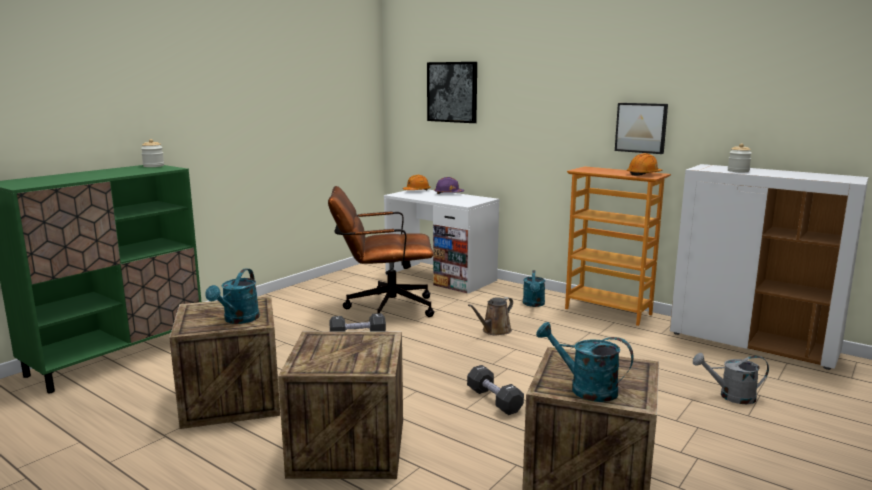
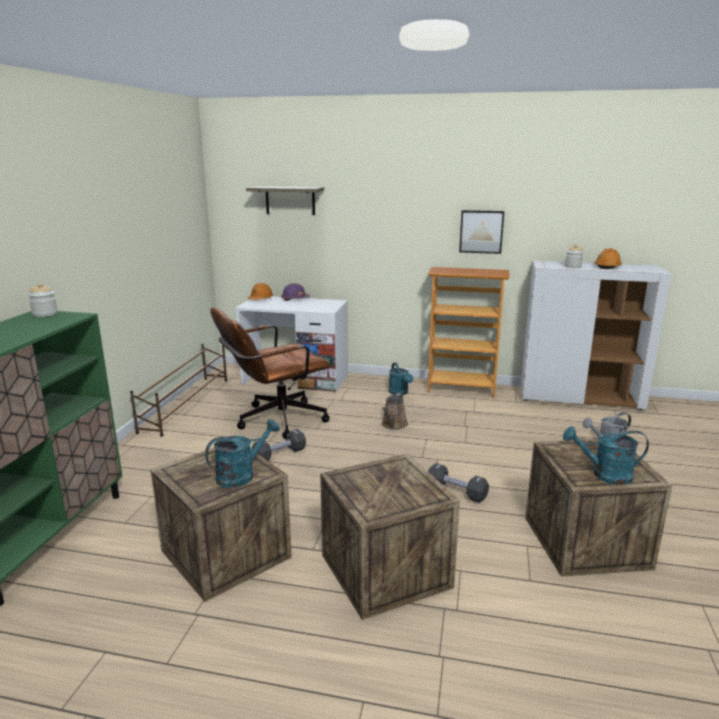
camera: 25 degrees left, 5 degrees up
turquoise watering can [205,268,260,324] -> turquoise watering can turned 120 degrees counterclockwise [205,419,280,488]
picture [427,62,477,123] -> shelf [246,186,324,215]
orange hard hat [627,153,662,176] -> orange hard hat moved to [595,248,622,269]
none -> brown shoe rack [130,344,227,437]

